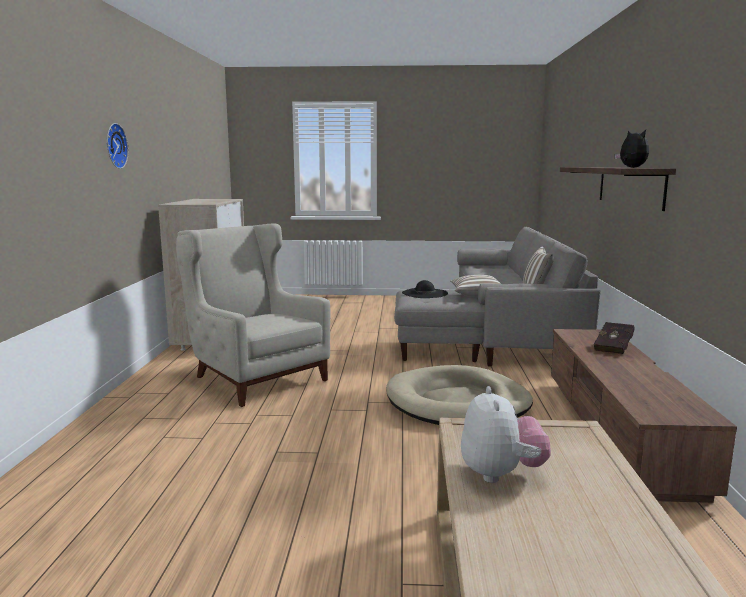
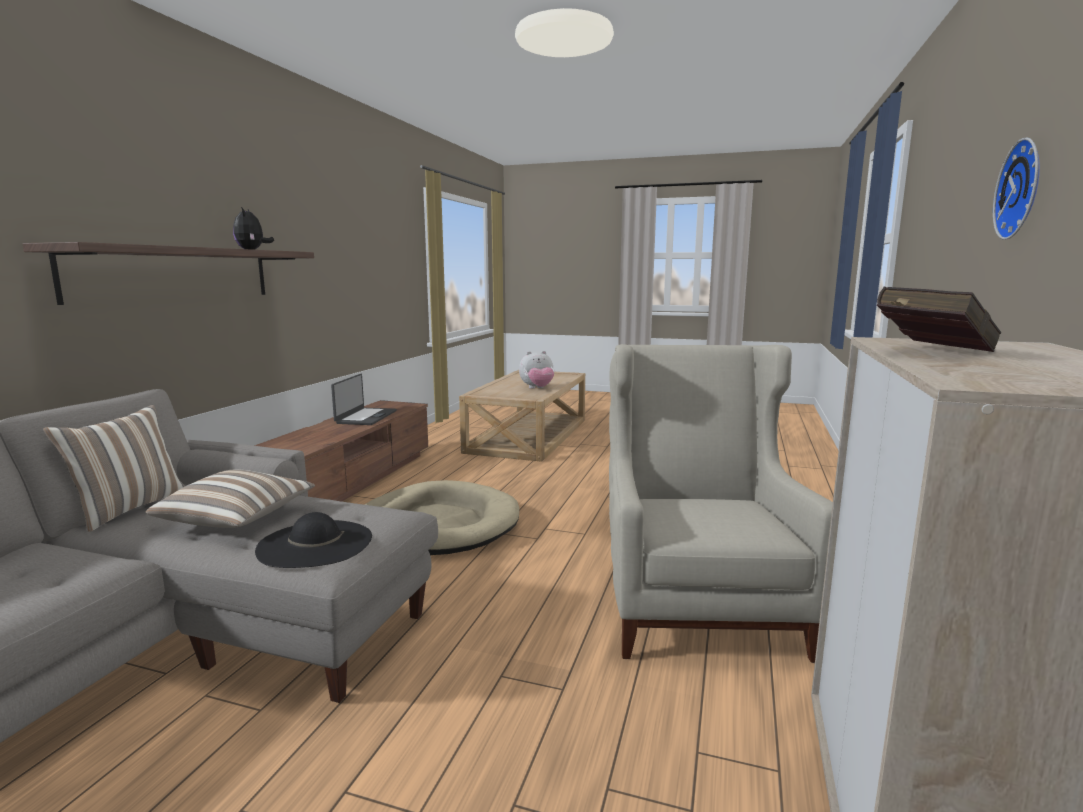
camera: 165 degrees left, 0 degrees up
beige armchair [176,223,330,407] -> beige armchair turned 150 degrees counterclockwise [609,344,833,663]
plush toy [461,386,551,483] -> plush toy turned 120 degrees counterclockwise [519,351,554,389]
red book [594,322,635,354] -> red book moved to [877,287,1001,352]
none -> laptop [331,374,397,425]

